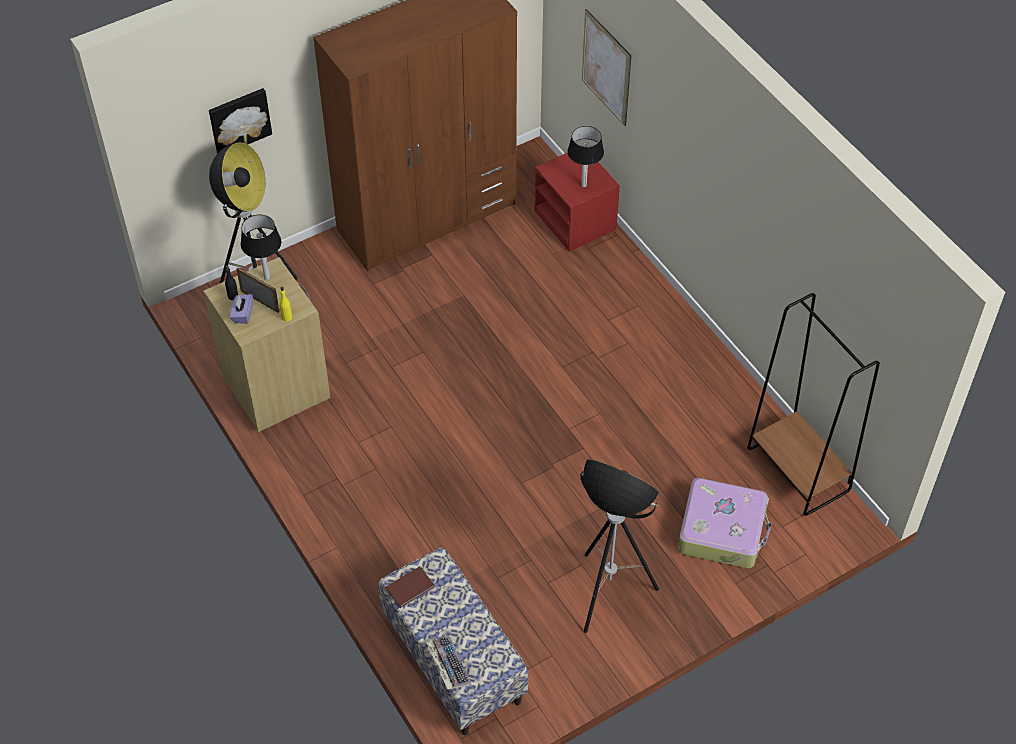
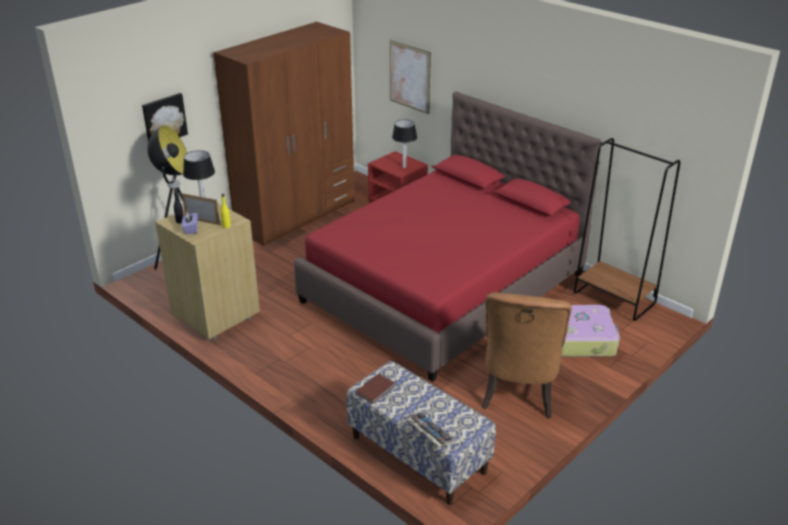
camera: 15 degrees left, 20 degrees down
floor lamp [580,459,659,633] -> brown chair [482,292,572,418]
none -> red bed [294,91,602,382]

